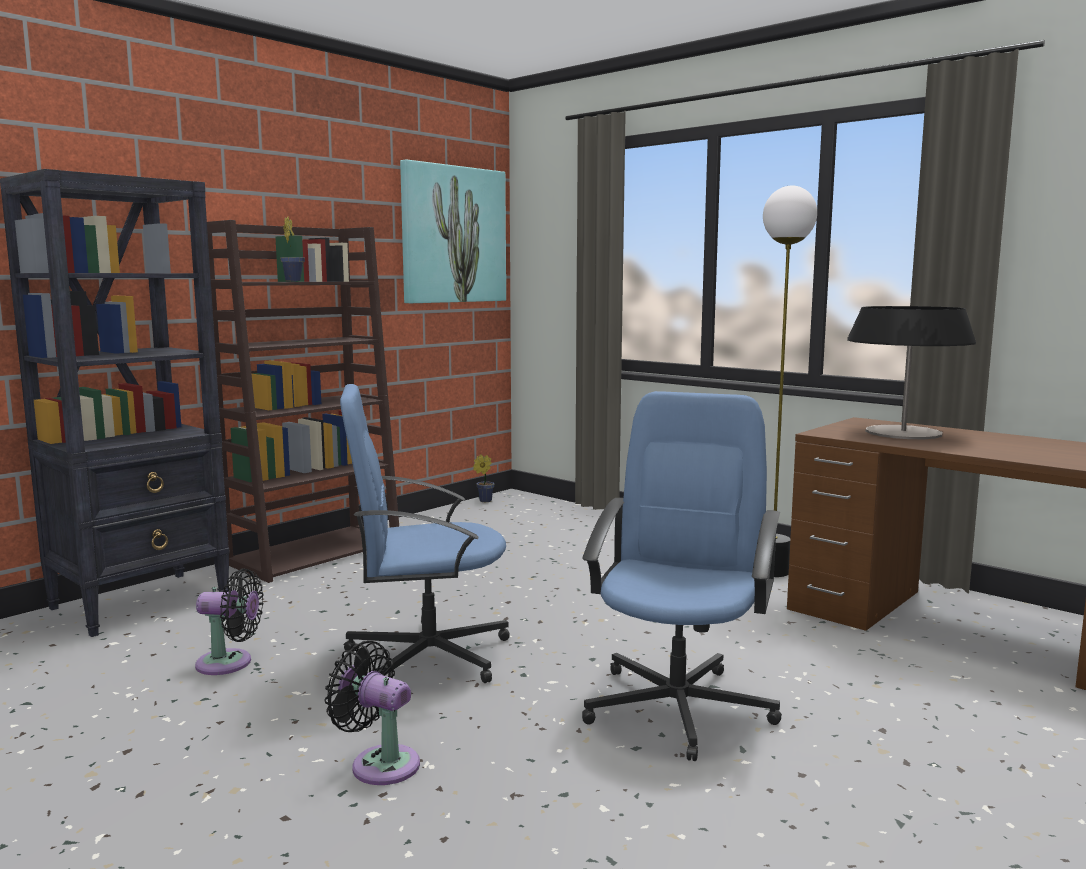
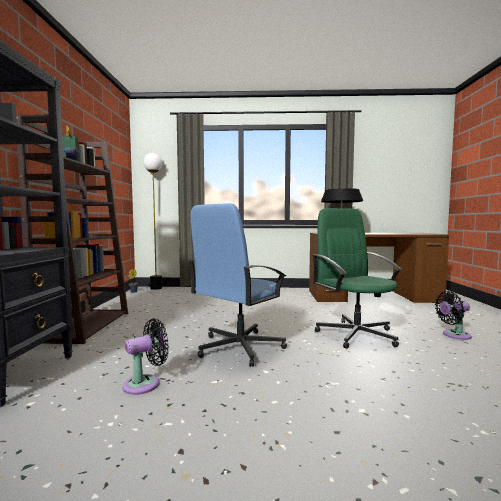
camera: 40 degrees left, 5 degrees down
black fan [325,641,420,785] -> black fan moved to [435,291,472,340]
picture [400,159,506,303] -> none
blue office chair [582,391,782,761] -> green office chair [313,208,403,349]
floor lamp [763,186,817,577] -> floor lamp moved to [143,153,162,290]

